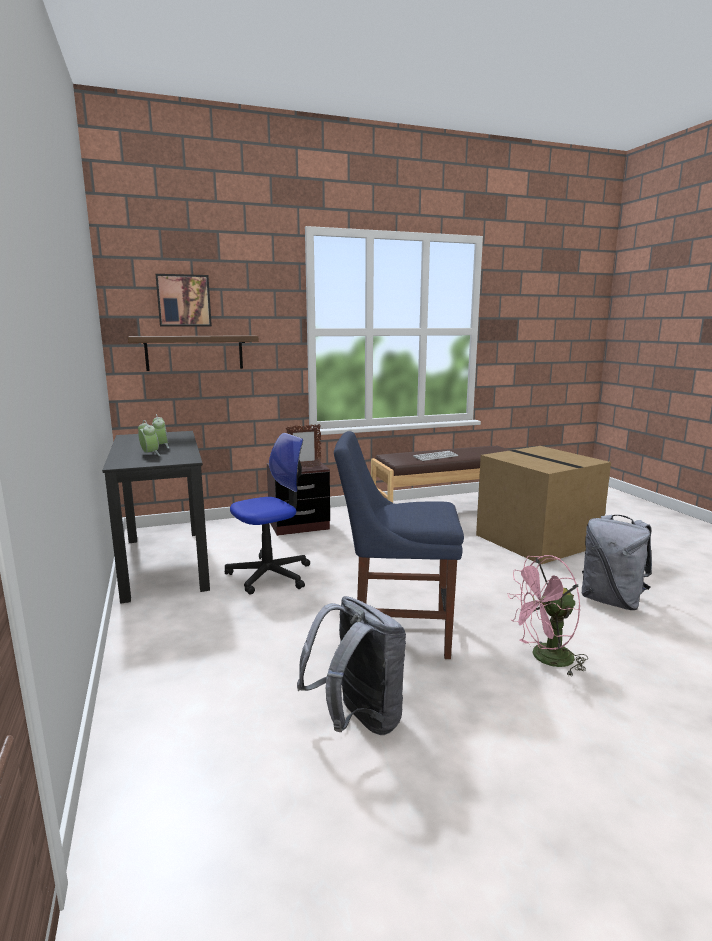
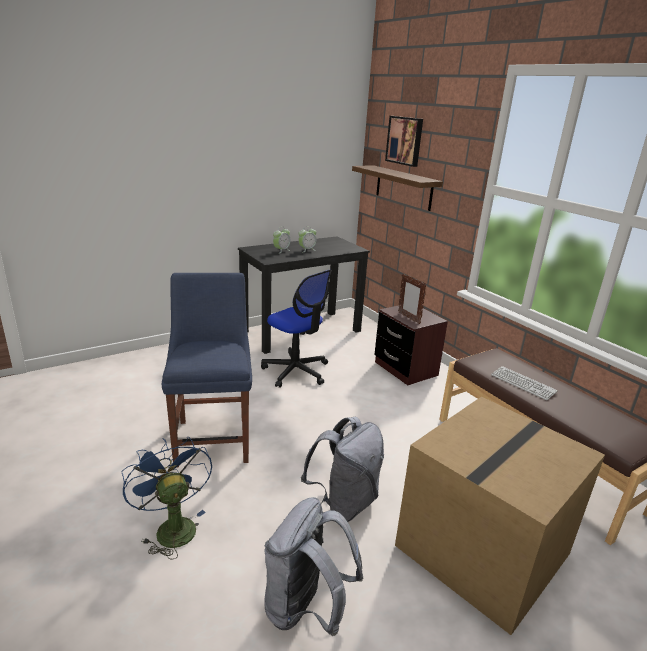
camera: 75 degrees right, 10 degrees up
grey backpack [297,596,406,735] -> grey backpack moved to [301,417,384,522]
pink fan [508,555,588,676] -> blue fan [121,437,212,560]

